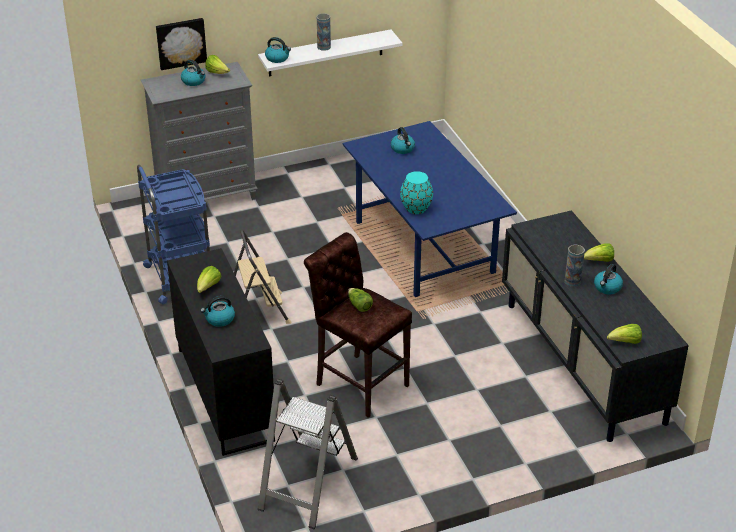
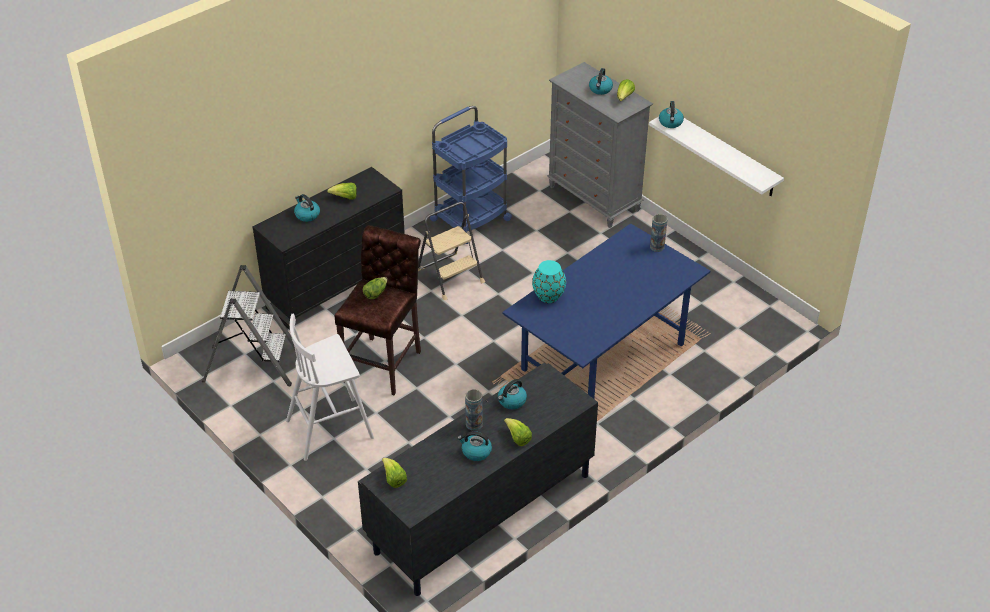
camera: 70 degrees right, 5 degrees up
picture [156,18,207,70] -> none
vase [317,13,331,51] -> vase moved to [650,214,667,252]
kettle [391,127,415,154] -> kettle moved to [498,379,527,409]
none -> white stool [286,314,374,461]

